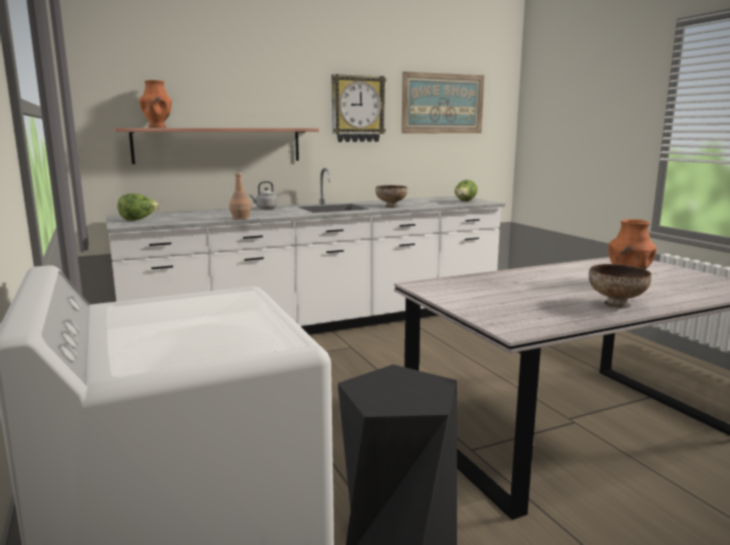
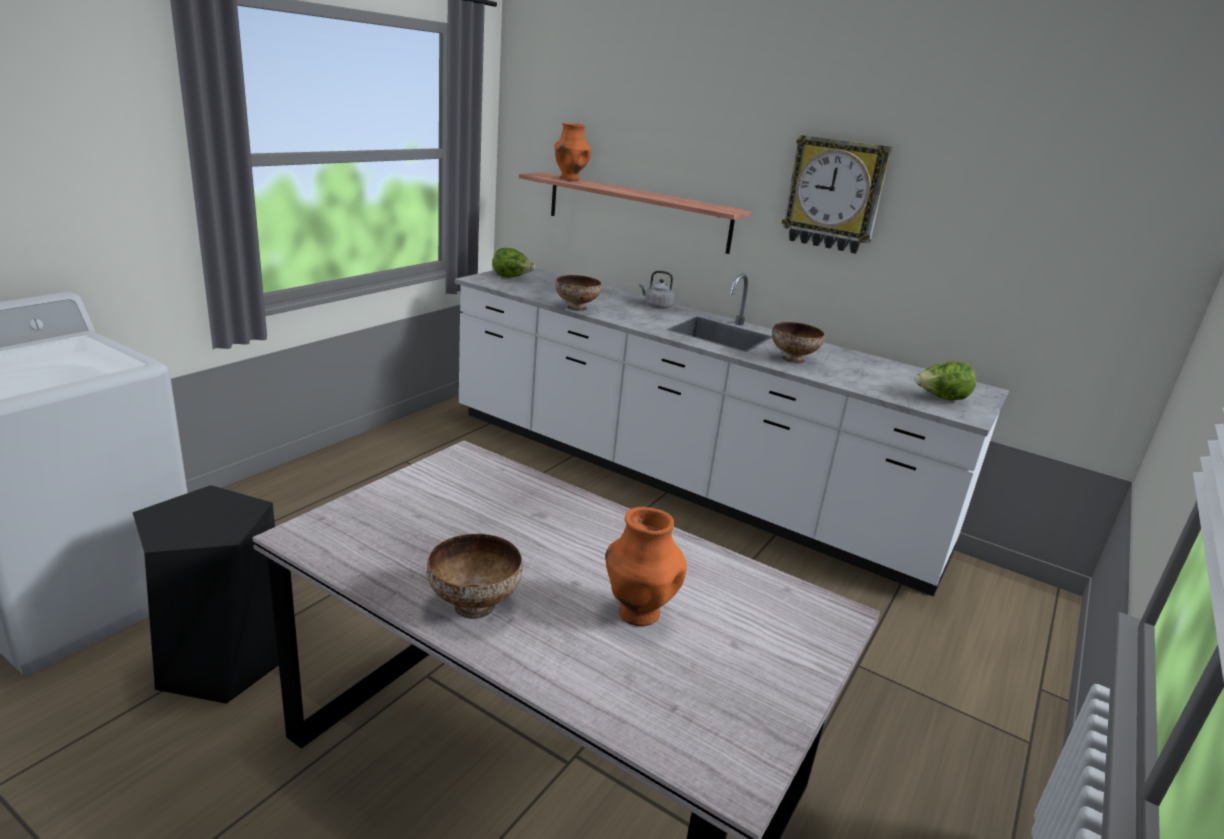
camera: 55 degrees right, 10 degrees up
brown bottle [229,172,251,220] -> bowl [555,275,601,311]
picture [402,72,484,133] -> none

